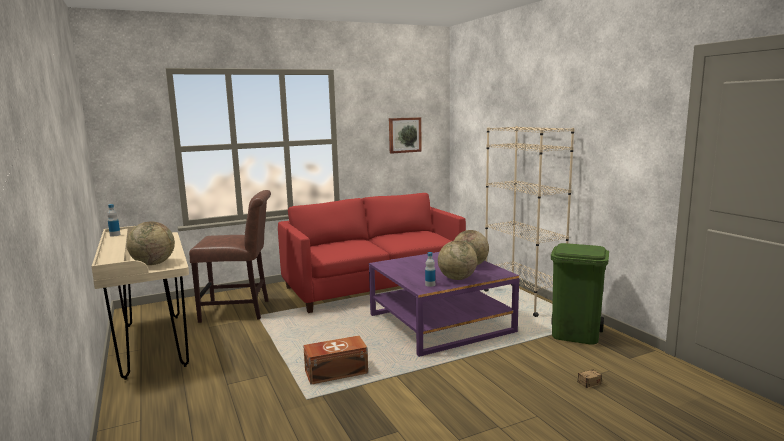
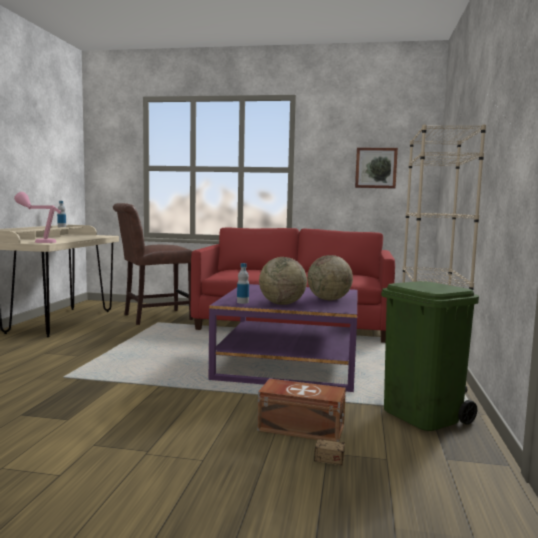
camera: 35 degrees right, 5 degrees down
globe [127,221,175,265] -> pink table lamp [14,192,61,243]
brown chair [189,190,271,323] -> brown chair turned 120 degrees clockwise [113,203,193,325]
brown storage box [303,336,368,385] -> brown storage box moved to [257,379,346,442]

